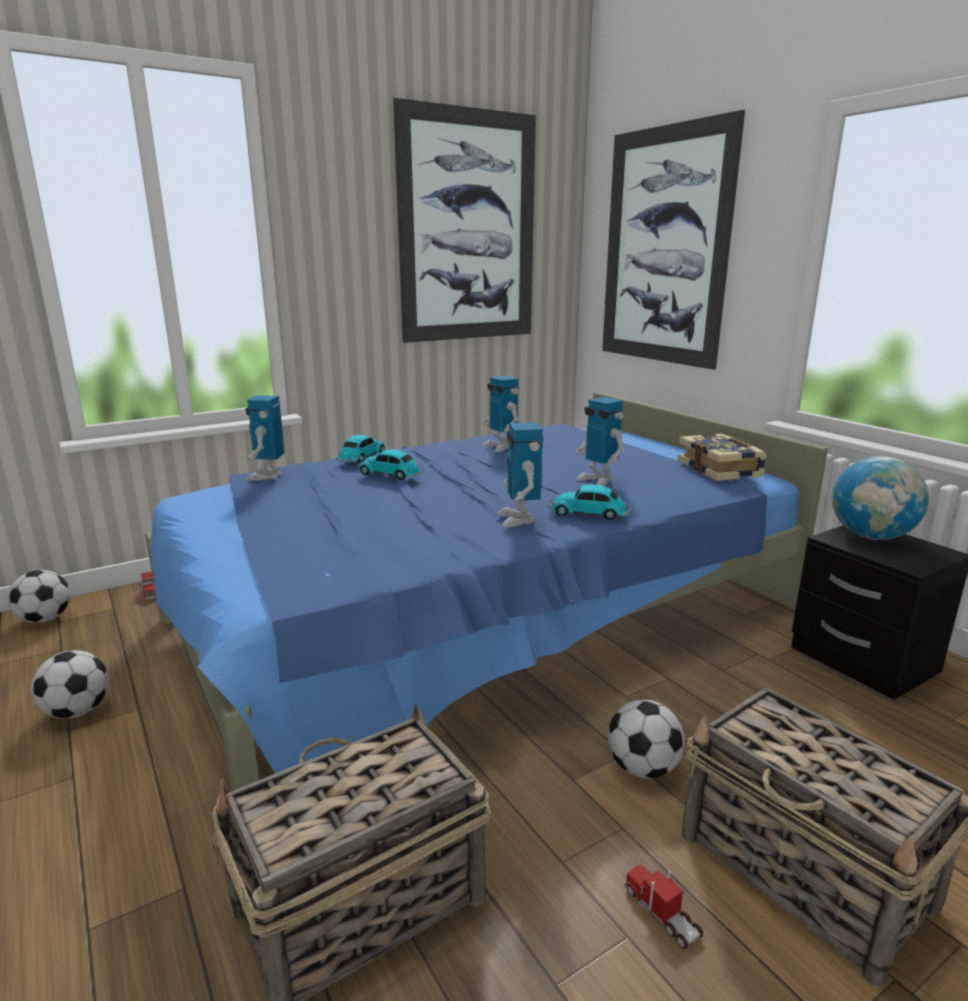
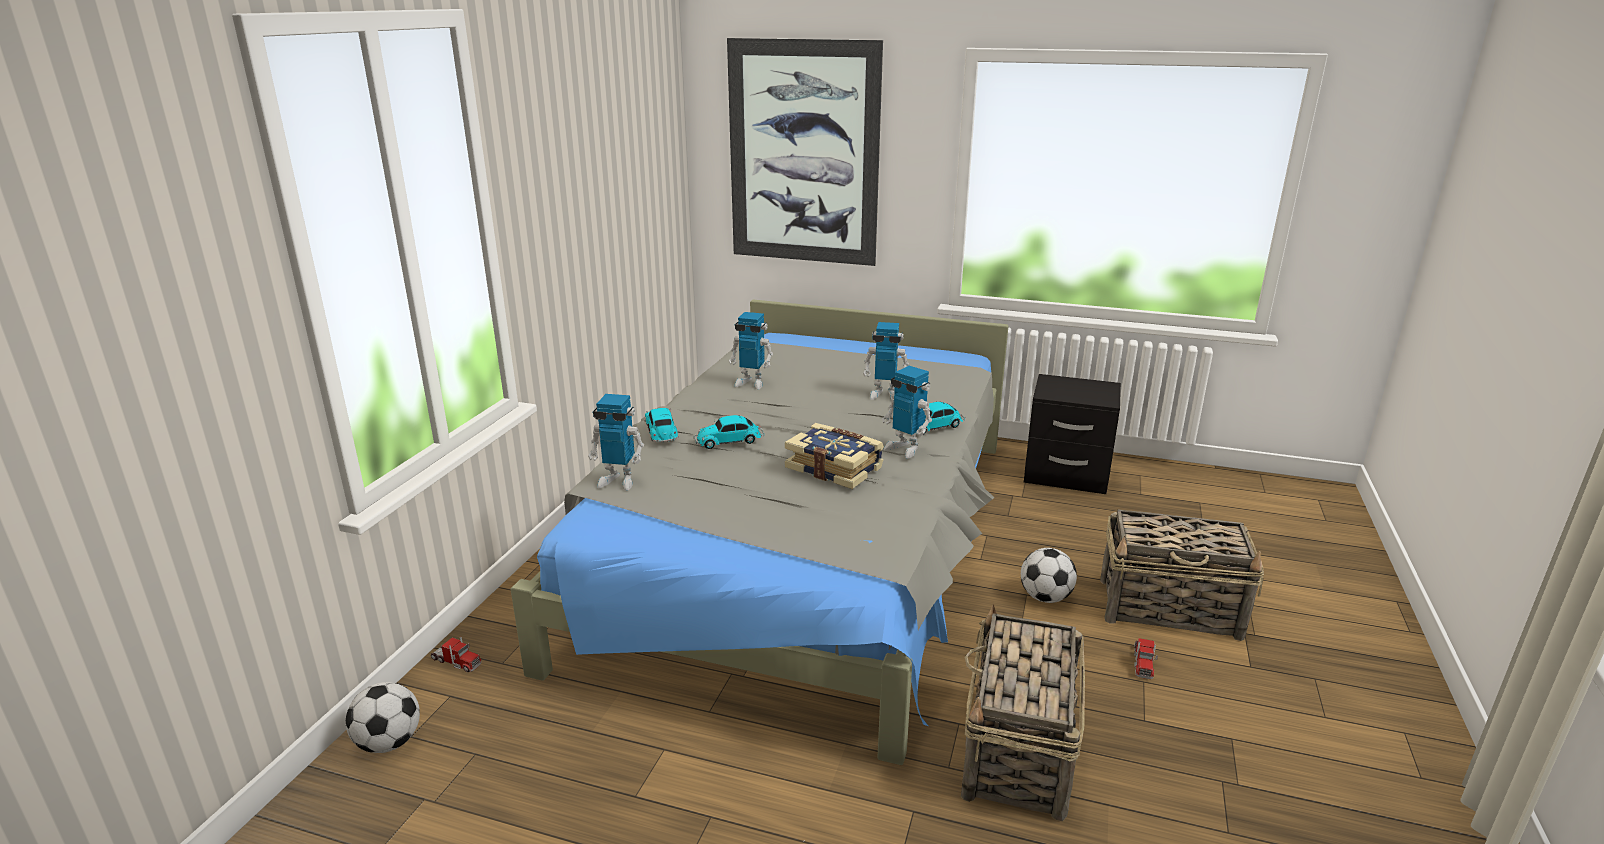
camera: 40 degrees left, 5 degrees up
football [31,650,109,719] -> none
blue bed [145,392,828,792] -> grey bed [511,300,1008,765]
toy robot [246,395,285,481] -> toy robot turned 45 degrees counterclockwise [588,394,644,491]
picture [393,98,536,343] -> none
toy truck [625,864,703,949] -> toy truck turned 90 degrees counterclockwise [1134,638,1158,679]
book [677,434,767,481] -> book moved to [785,423,884,489]
globe [832,456,929,540] -> none

